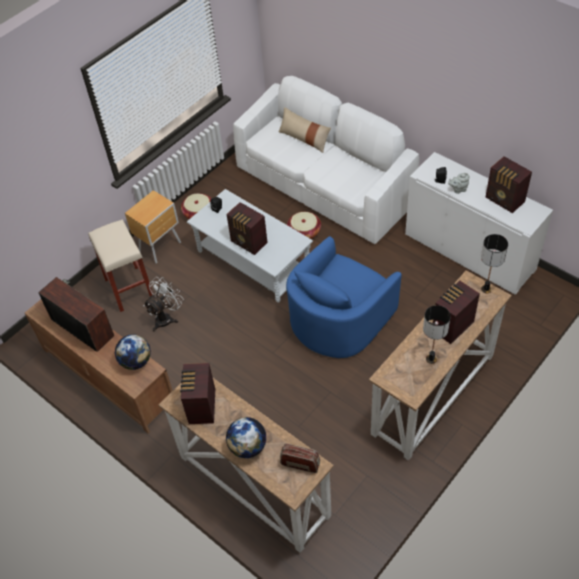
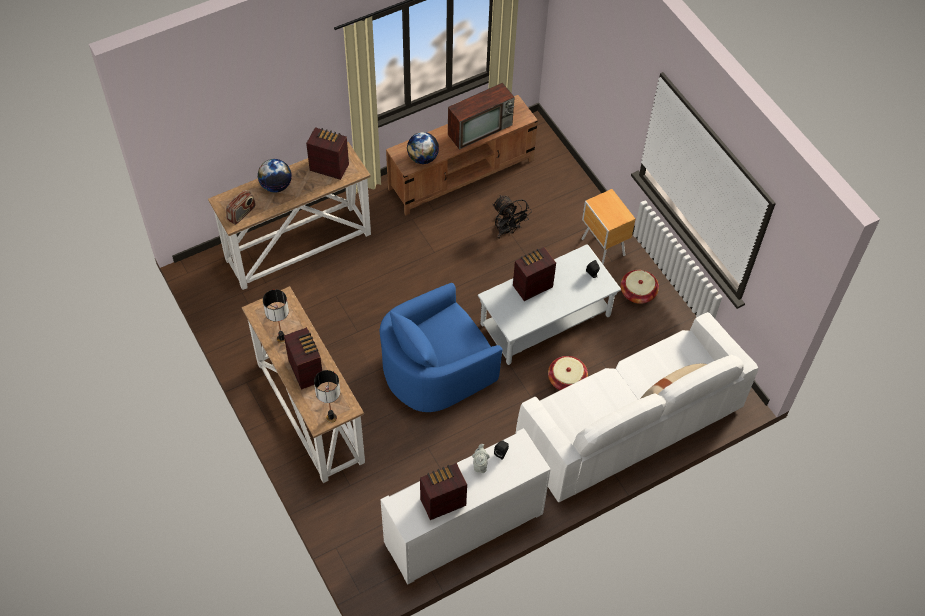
camera: 105 degrees right, 5 degrees up
beige stool [88,220,153,312] -> none
white fan [143,277,184,332] -> black fan [493,195,532,239]
blue armchair [286,236,402,358] -> blue armchair turned 90 degrees counterclockwise [380,283,502,412]

